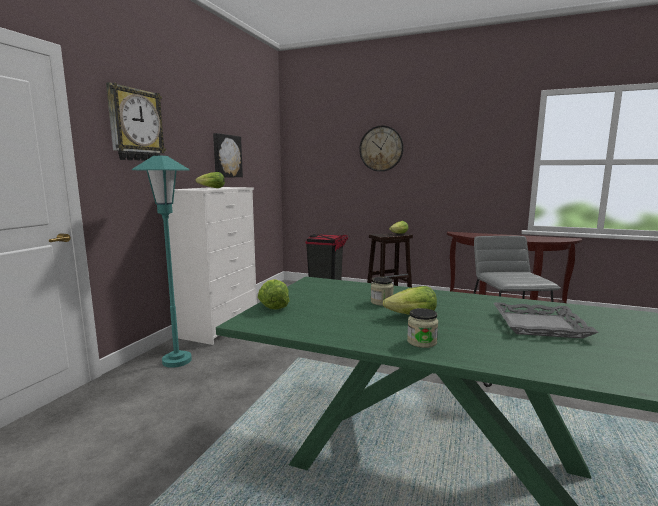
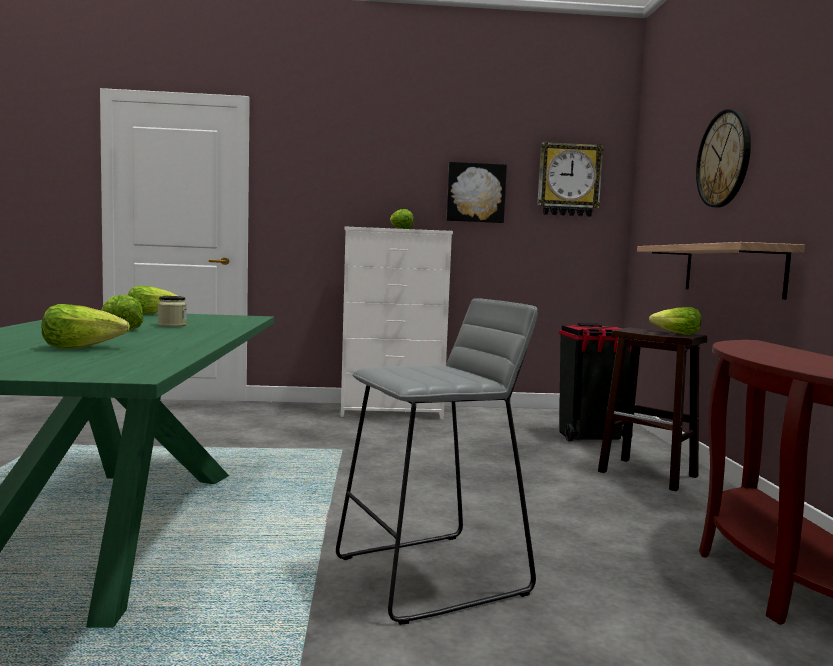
camera: 65 degrees right, 5 degrees down
wall clock [106,82,166,161] -> wall clock moved to [537,142,604,217]
turquoise floor lamp [132,156,192,368] -> none
jar [407,308,438,348] -> none
grey tray [494,302,599,339] -> lettuce [41,304,130,348]
none -> shelf [637,242,805,299]

